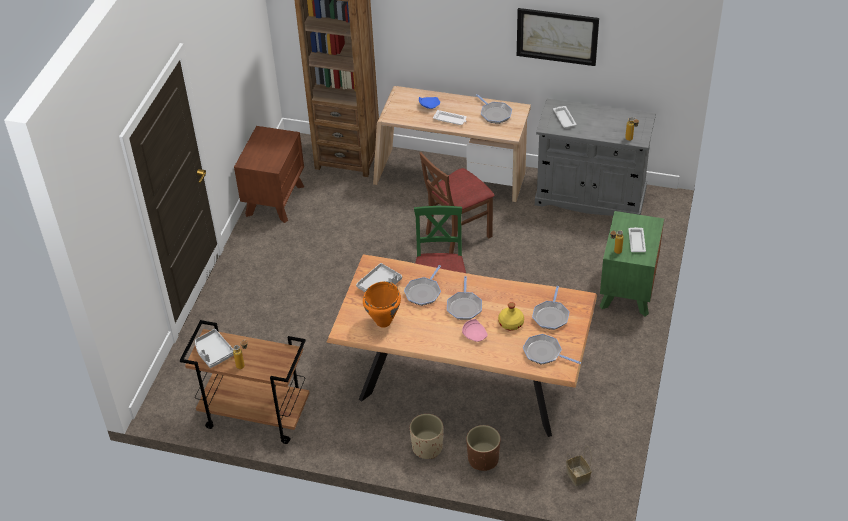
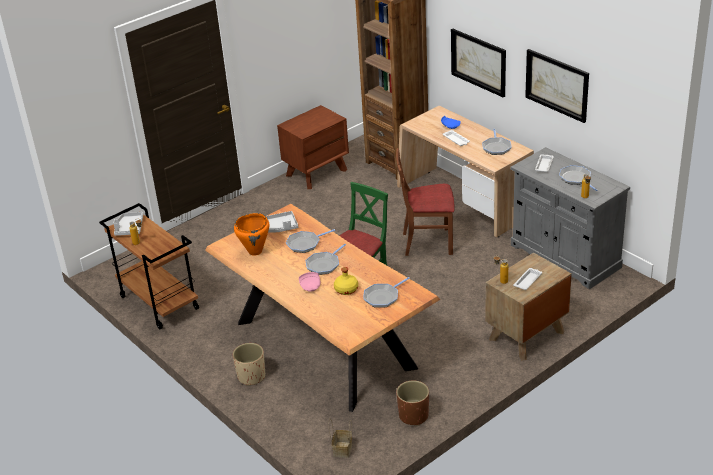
camera: 35 degrees right, 10 degrees down
brown planter [466,425,500,471] -> brown planter moved to [396,380,429,426]
frying pan [523,334,581,365] -> frying pan moved to [559,165,597,191]
green nightstand [600,211,664,317] -> brown nightstand [485,253,572,361]
none -> picture [451,29,506,98]

